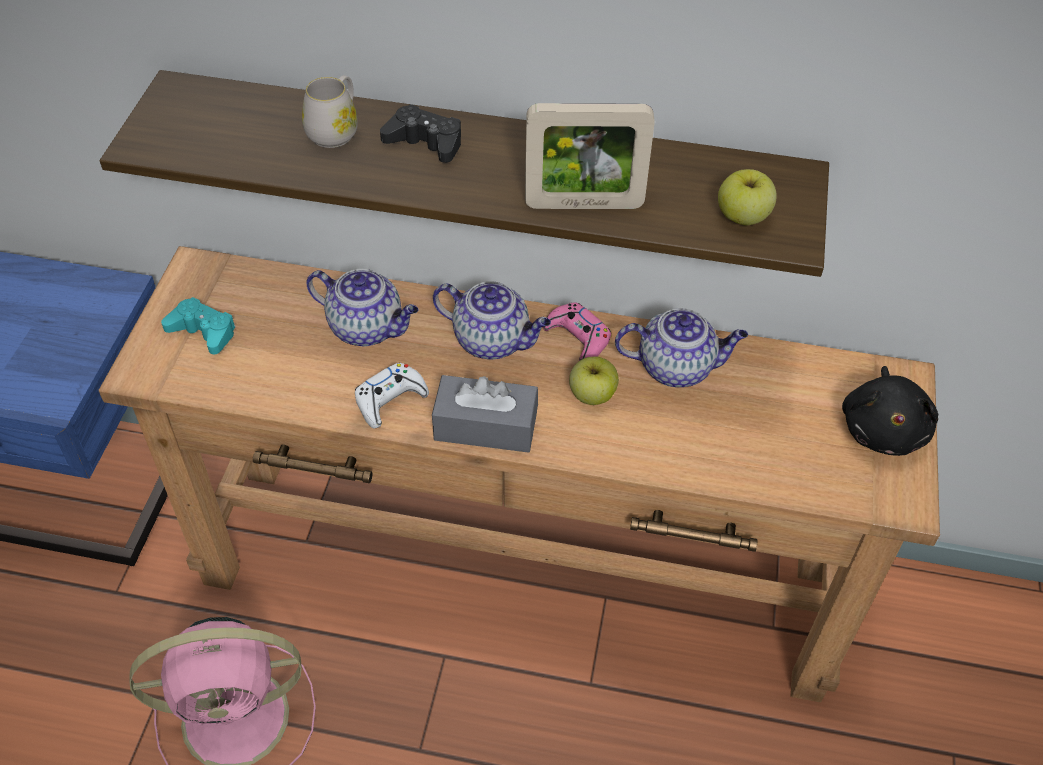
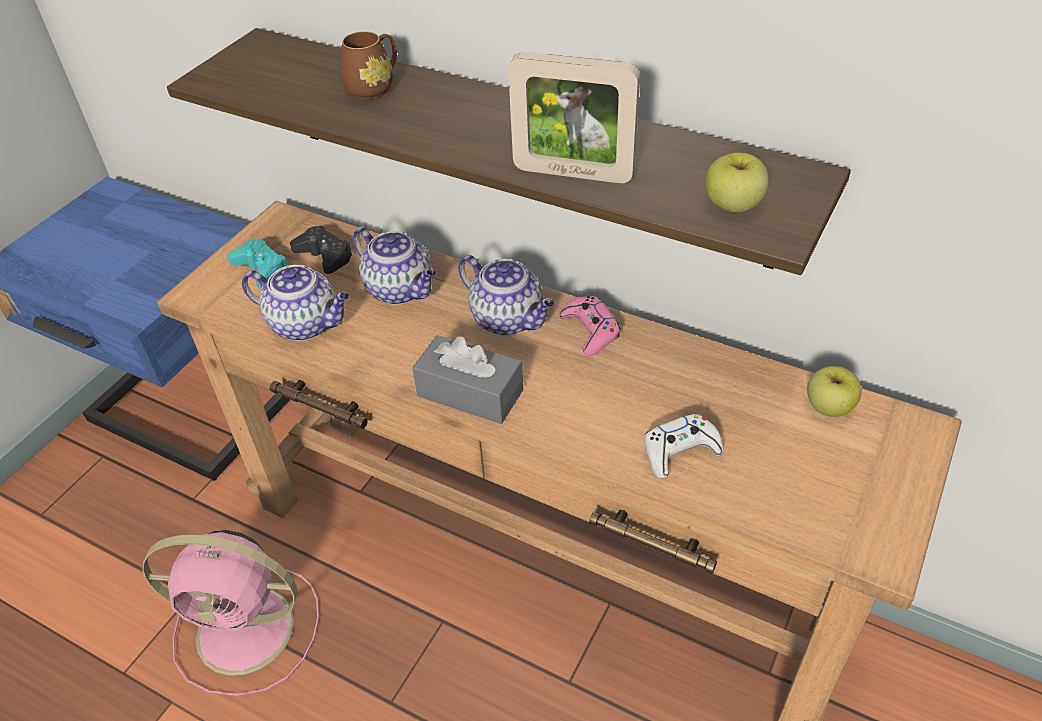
camera: 20 degrees right, 5 degrees down
white mug [302,75,358,148] -> brown mug [340,31,397,100]
white game controller [355,363,429,429] -> white game controller moved to [645,414,724,479]
black game controller [380,104,461,163] -> black game controller moved to [290,226,353,274]
apple [569,356,619,405] -> apple moved to [807,366,862,417]
teapot [615,308,748,387] -> teapot moved to [242,265,350,341]
black plush toy [842,366,938,456] -> none

